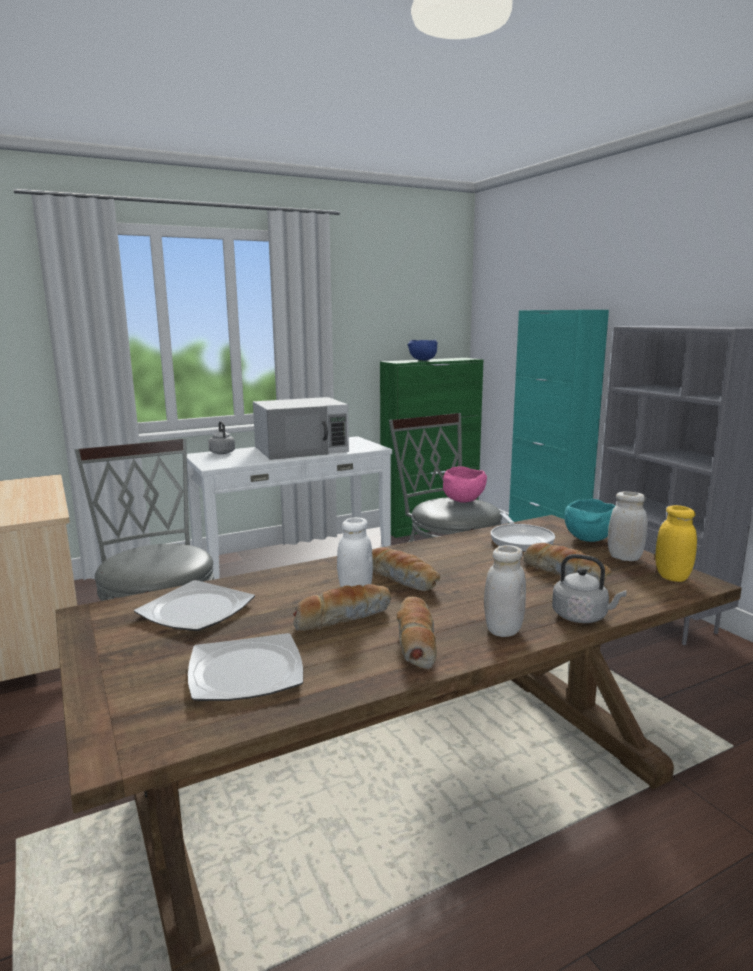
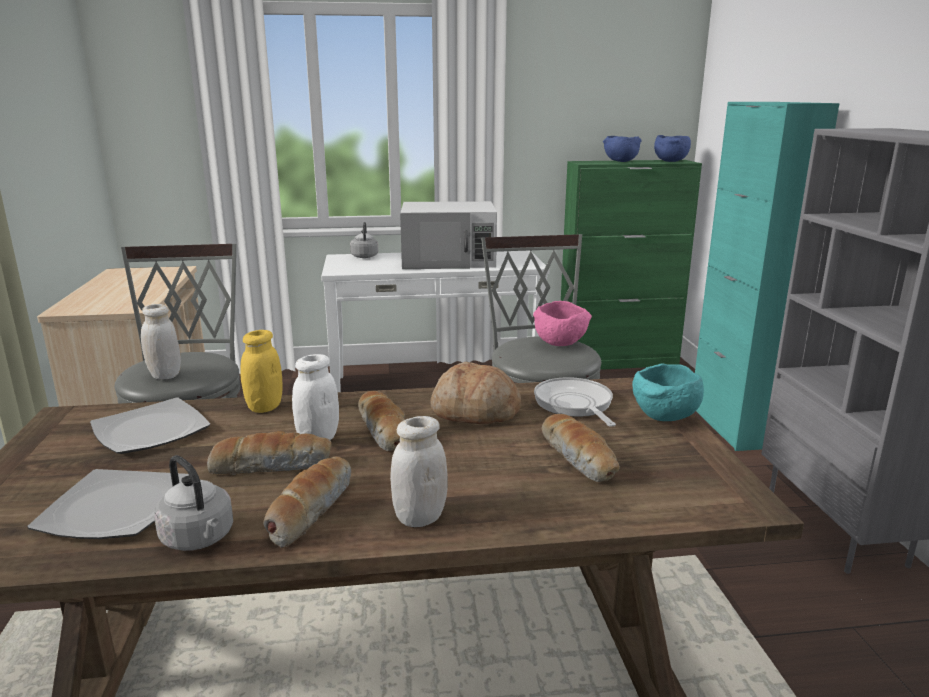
camera: 20 degrees right, 5 degrees up
frying pan [491,512,555,552] -> frying pan turned 150 degrees clockwise [534,377,616,427]
grey kettle [552,554,627,623] -> grey kettle moved to [154,455,233,551]
white jar [608,491,648,561] -> white jar moved to [141,304,181,380]
yellow jar [655,505,697,582] -> yellow jar moved to [240,330,282,413]
none -> bread [431,361,521,424]
none -> blue bowl [654,135,691,162]

